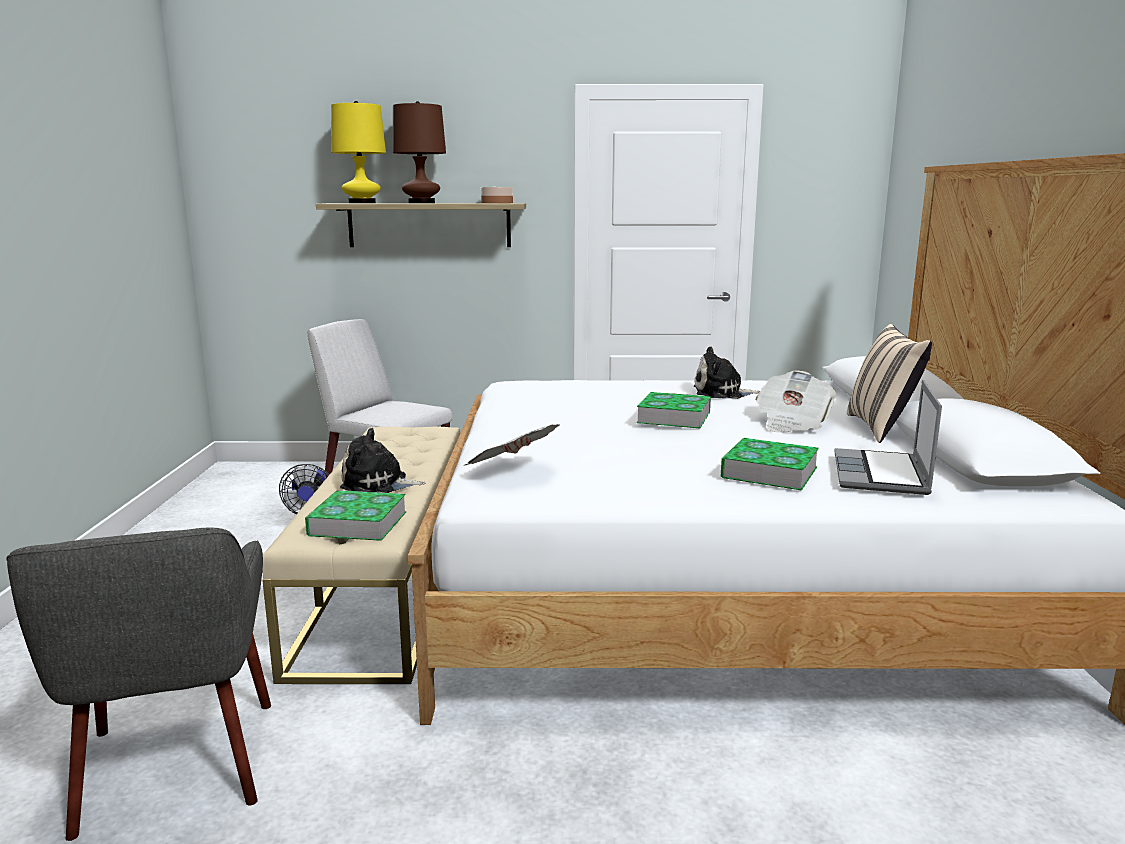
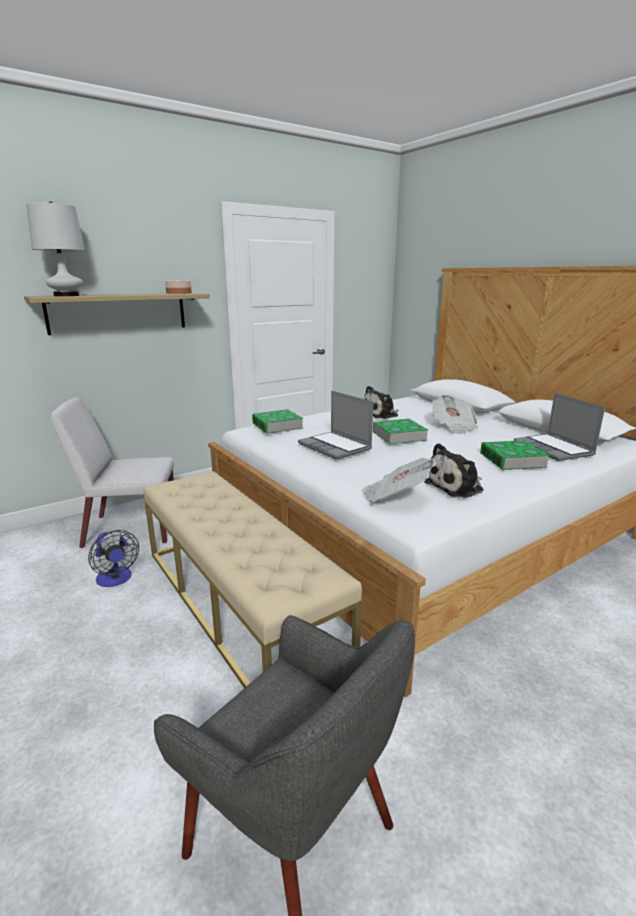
camera: 35 degrees left, 5 degrees up
book [305,490,406,541] -> book moved to [252,409,303,434]
yellow table lamp [331,101,386,203] -> white table lamp [26,201,85,296]
plush toy [340,428,426,493] -> plush toy moved to [424,443,484,498]
brown table lamp [393,101,446,203] -> none
beige pillow [847,324,932,443] -> none
none -> laptop [298,391,373,460]

